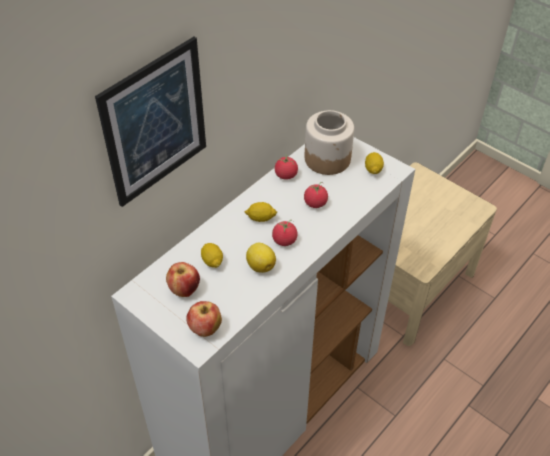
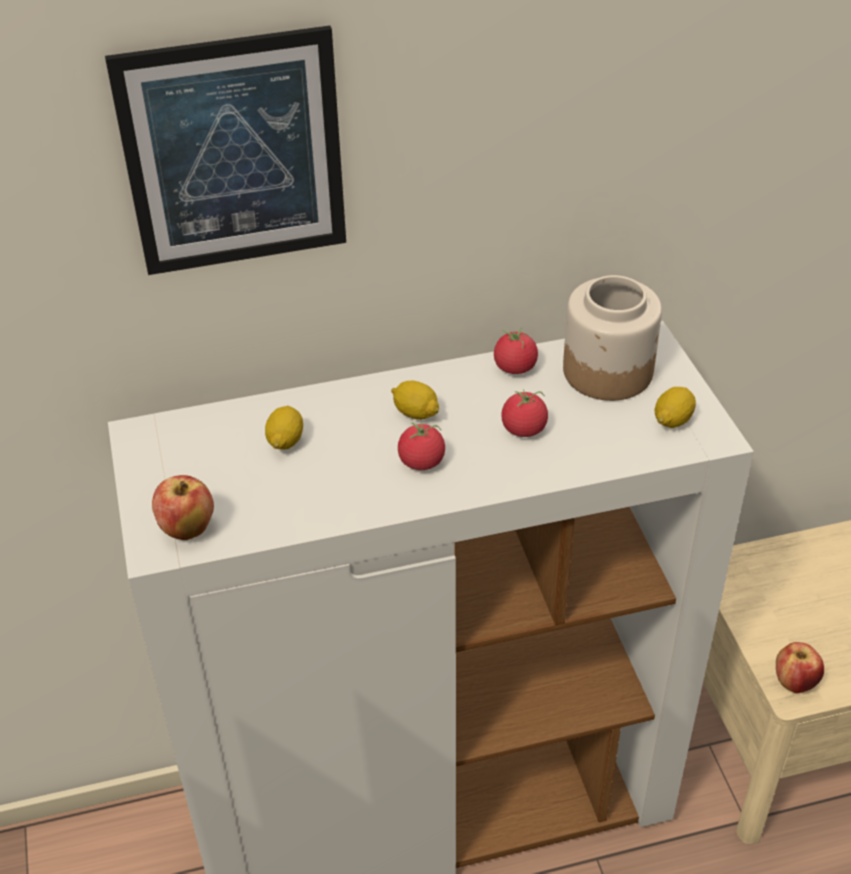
camera: 35 degrees right, 5 degrees down
apple [166,262,200,297] -> apple moved to [776,642,824,693]
lemon [246,243,276,273] -> none

